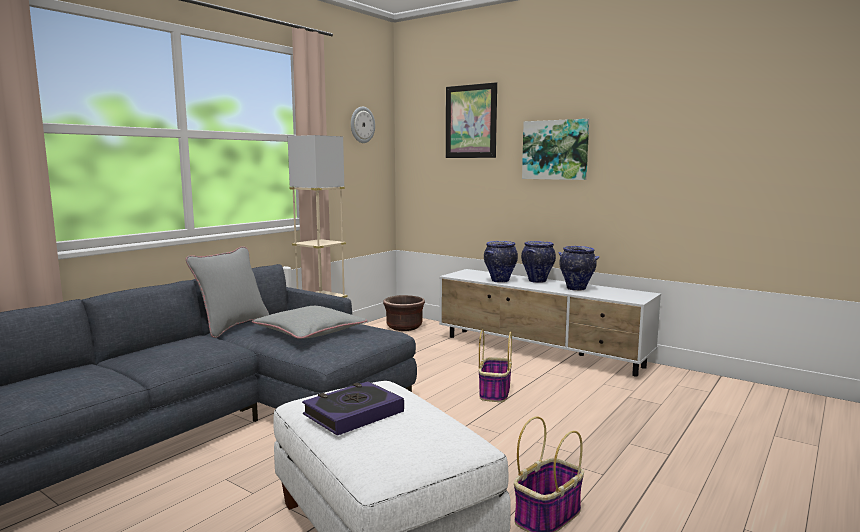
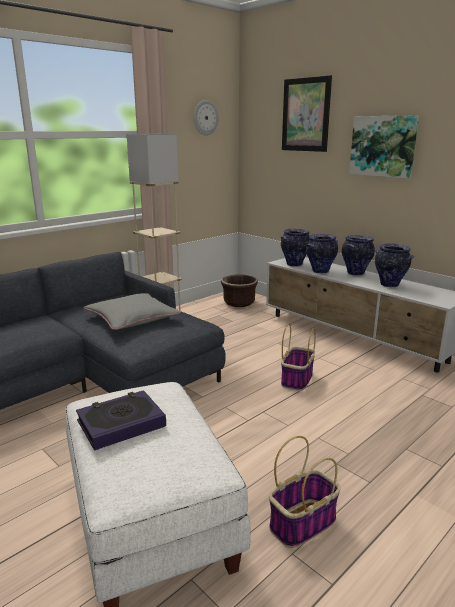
camera: 10 degrees right, 10 degrees up
grey pillow [186,246,269,338] -> none
none -> vase [280,229,310,267]

